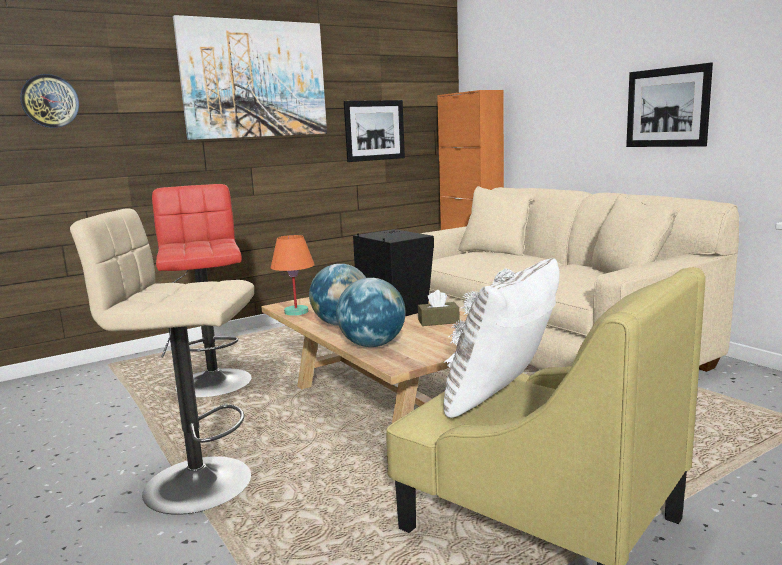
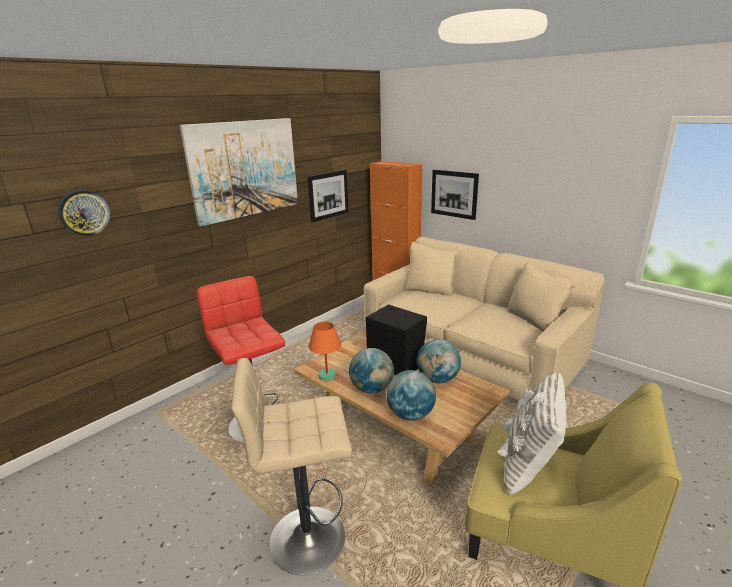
camera: 15 degrees left, 10 degrees up
brown tissue box [418,290,460,326] -> globe [417,339,461,383]
picture [626,63,713,147] -> picture moved to [431,170,479,220]

